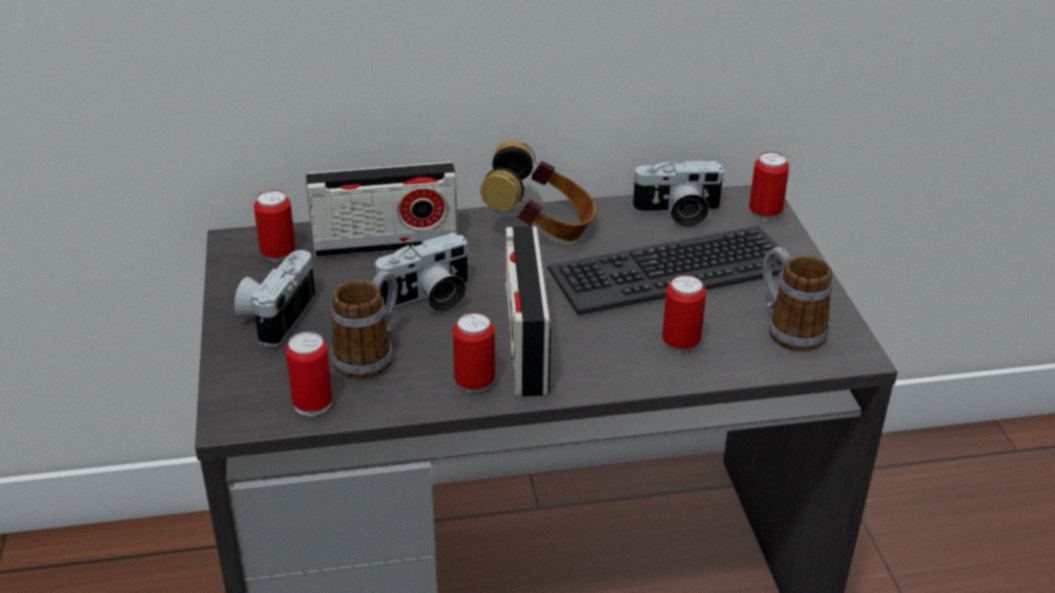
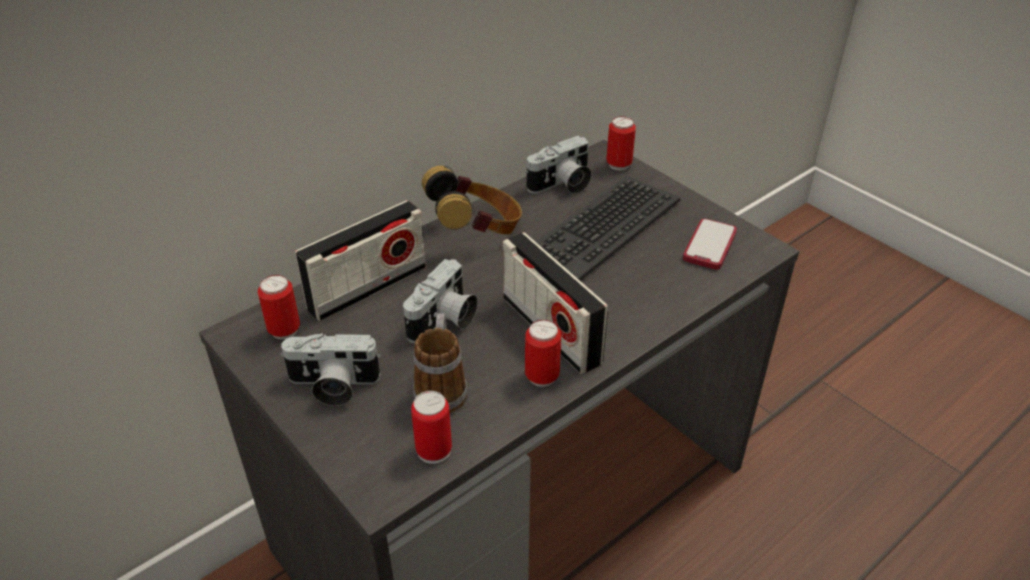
camera: 30 degrees left, 5 degrees up
camera [234,250,315,347] -> camera turned 75 degrees counterclockwise [280,333,381,406]
can [662,275,706,353] -> none
mug [763,247,832,351] -> phone [683,219,737,270]

